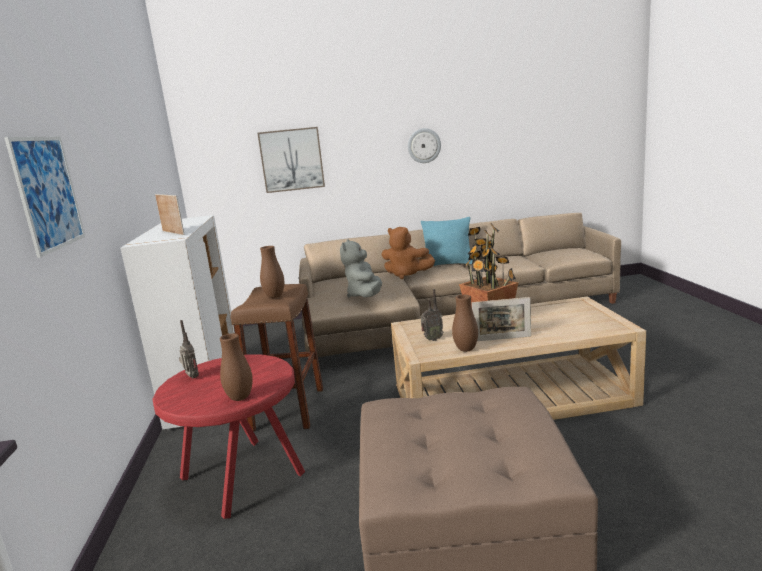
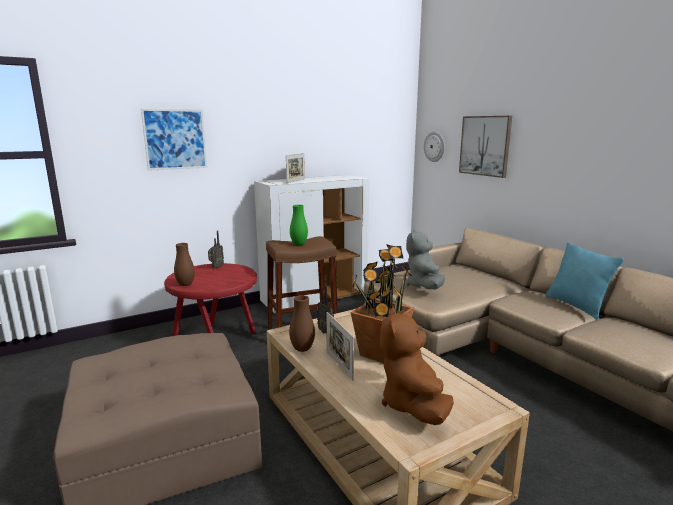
camera: 65 degrees right, 0 degrees up
brown vase [260,246,284,298] -> green vase [290,205,308,245]
grey plush toy [340,239,382,298] -> grey plush toy turned 60 degrees counterclockwise [406,229,445,289]
brown plush toy [381,227,435,279] -> brown plush toy moved to [380,308,454,425]
wall clock [408,128,441,163] -> wall clock moved to [424,131,445,162]

